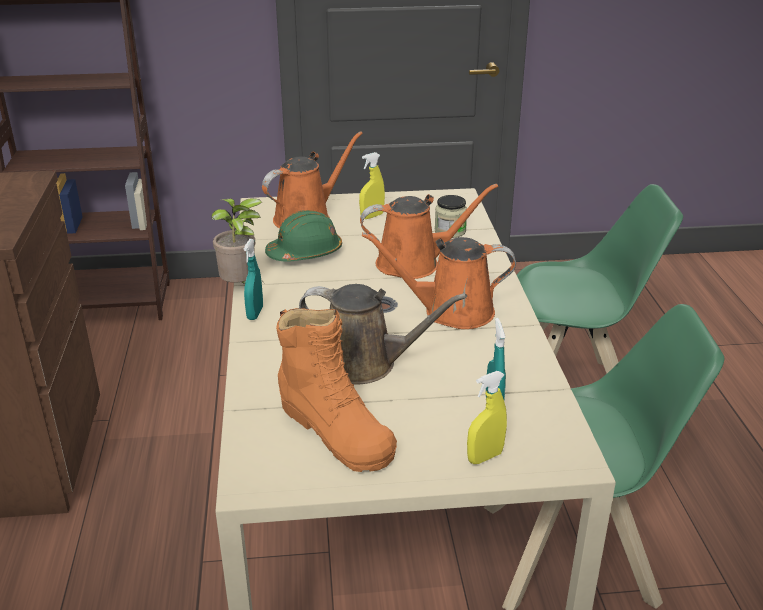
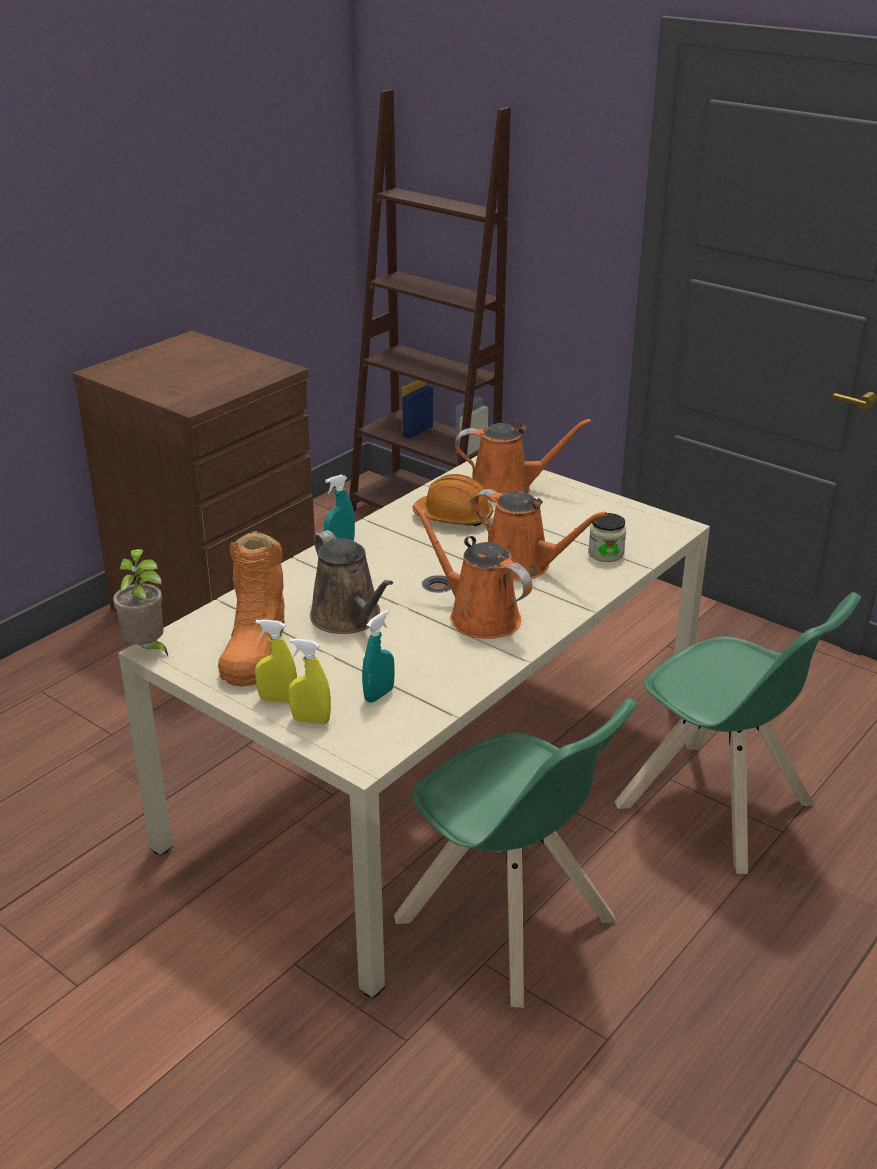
camera: 45 degrees right, 0 degrees up
potted plant [212,198,263,284] -> potted plant moved to [113,549,168,656]
green hard hat [265,210,342,262] -> orange hard hat [413,474,493,527]
yellow spray bottle [359,152,385,219] -> yellow spray bottle moved to [255,619,297,703]

